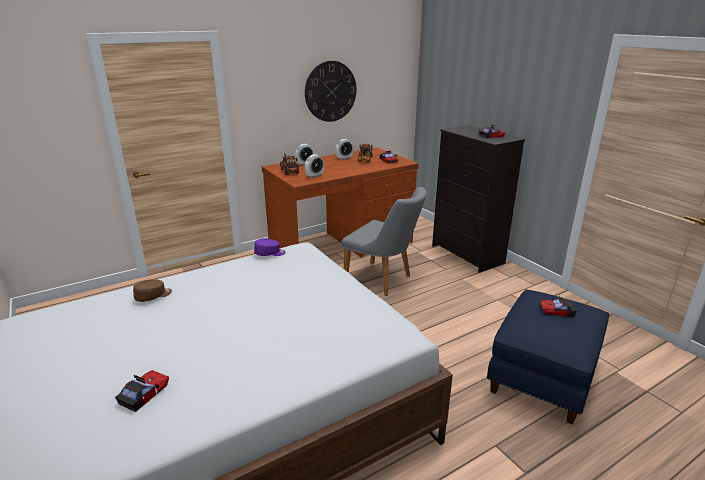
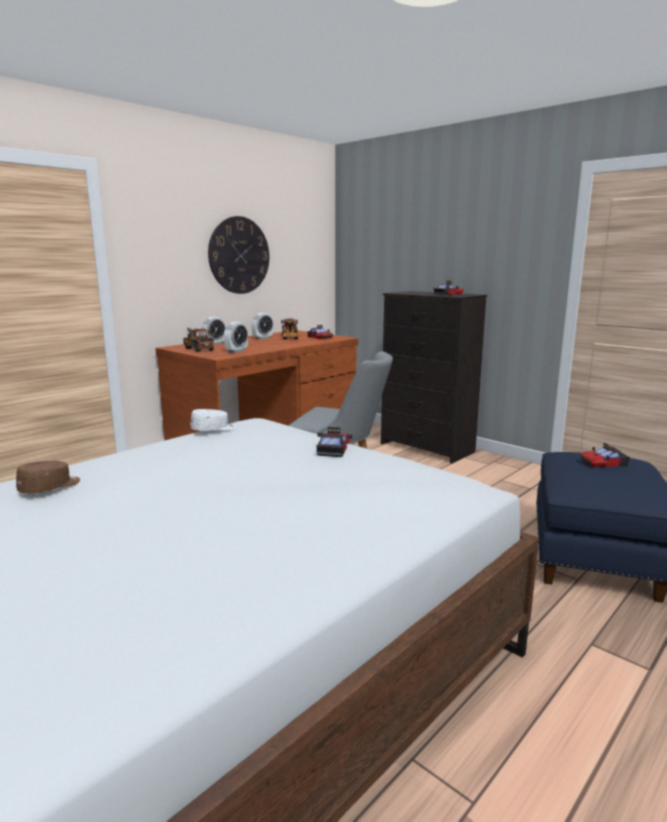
camera: 15 degrees left, 10 degrees down
toy car [115,370,169,412] -> toy car moved to [317,427,352,457]
purple cap [254,239,286,256] -> white cap [190,409,236,431]

